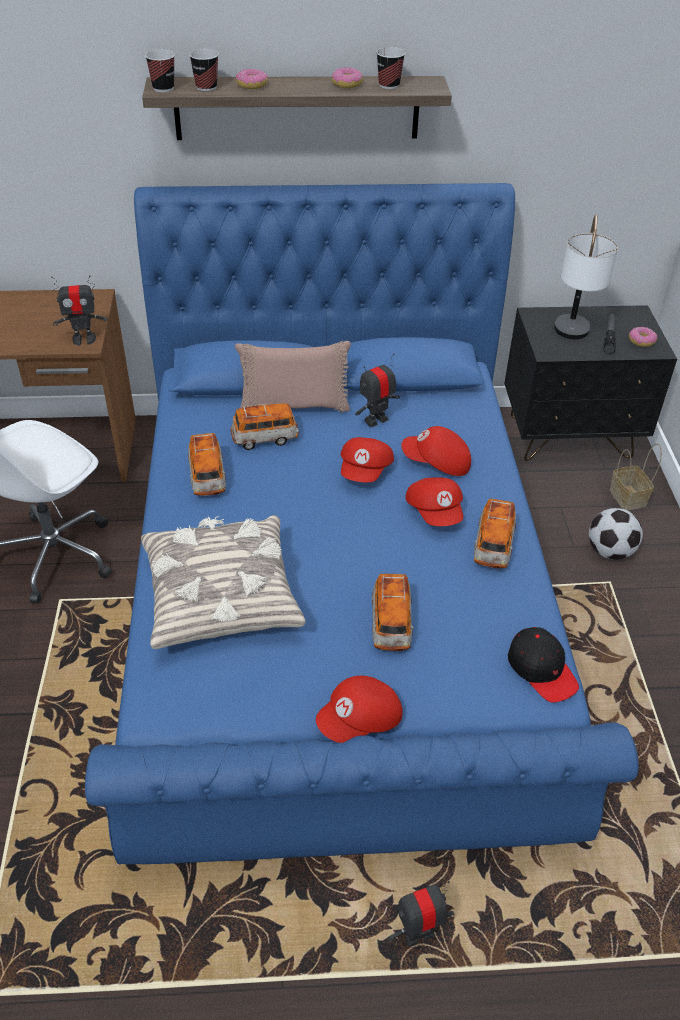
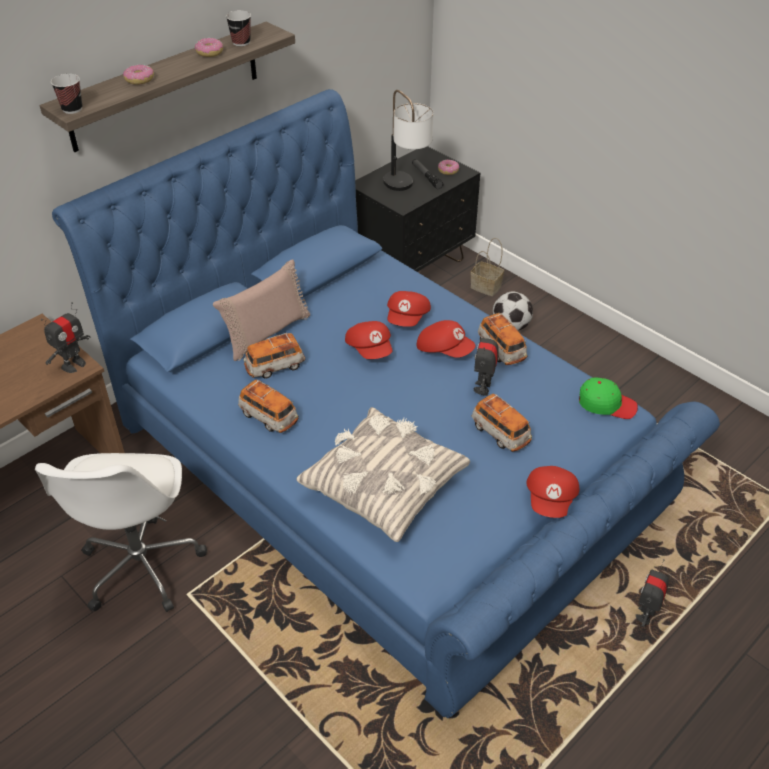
camera: 40 degrees left, 0 degrees up
cup [189,49,219,91] -> none
toy car [231,403,299,450] -> toy car turned 150 degrees counterclockwise [244,333,305,379]
toy robot [355,354,400,427] -> toy robot moved to [474,325,499,396]
red cap [401,426,471,476] -> red cap turned 45 degrees counterclockwise [387,291,431,327]
black cap [508,627,579,703] -> green cap [579,377,638,419]

